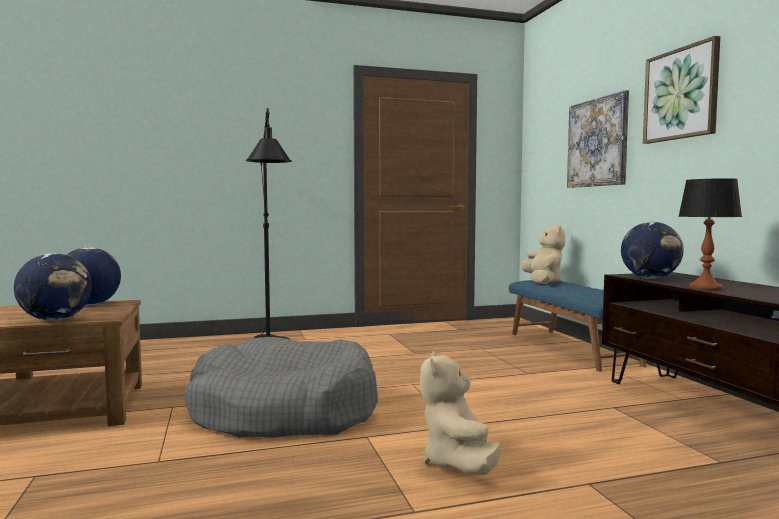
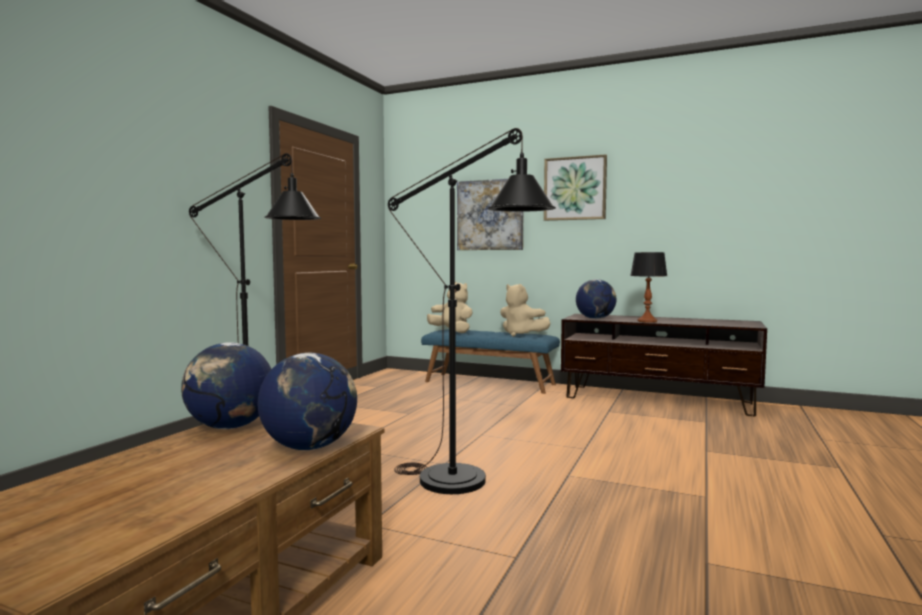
camera: 50 degrees left, 0 degrees up
grey dog bed [184,337,378,438] -> black floor lamp [388,128,556,494]
beige plush toy [420,351,501,475] -> beige plush toy moved to [500,284,551,337]

